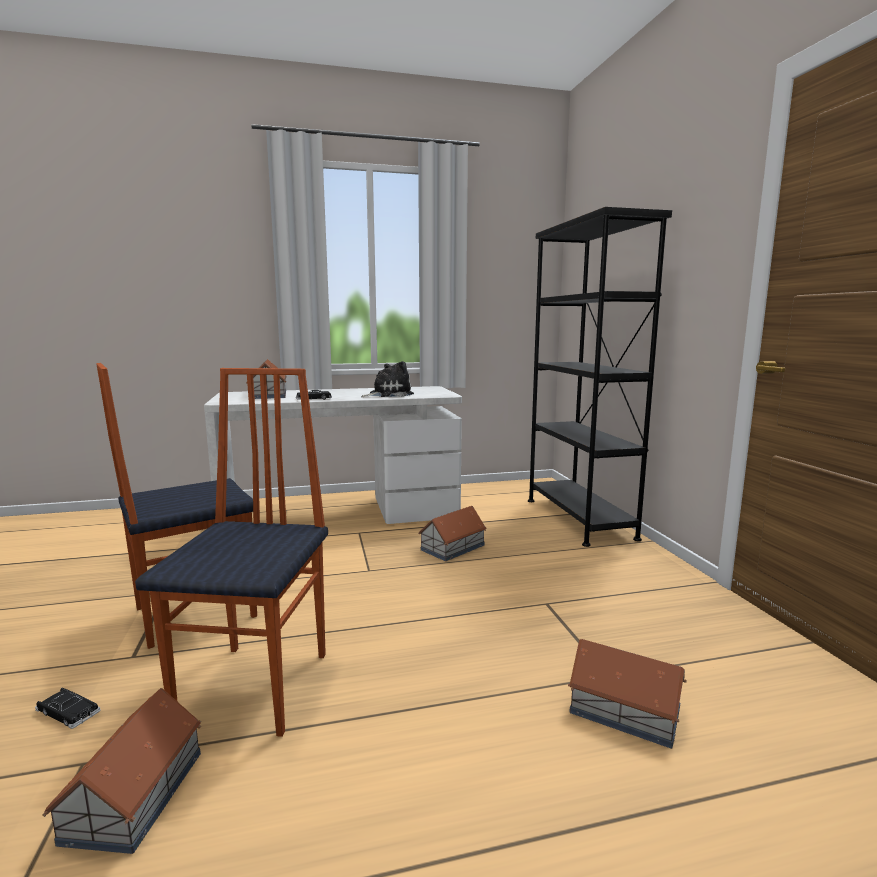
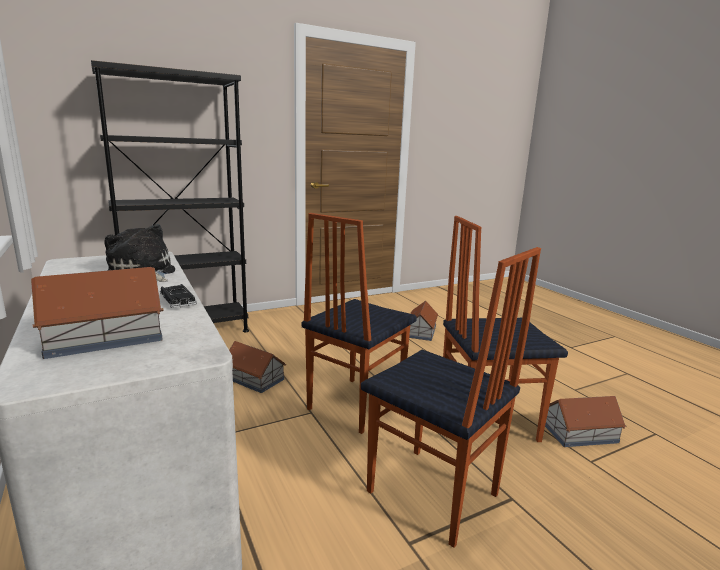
camera: 105 degrees left, 5 degrees up
black toy car [35,688,100,729] -> none
none -> chair [301,213,417,434]

